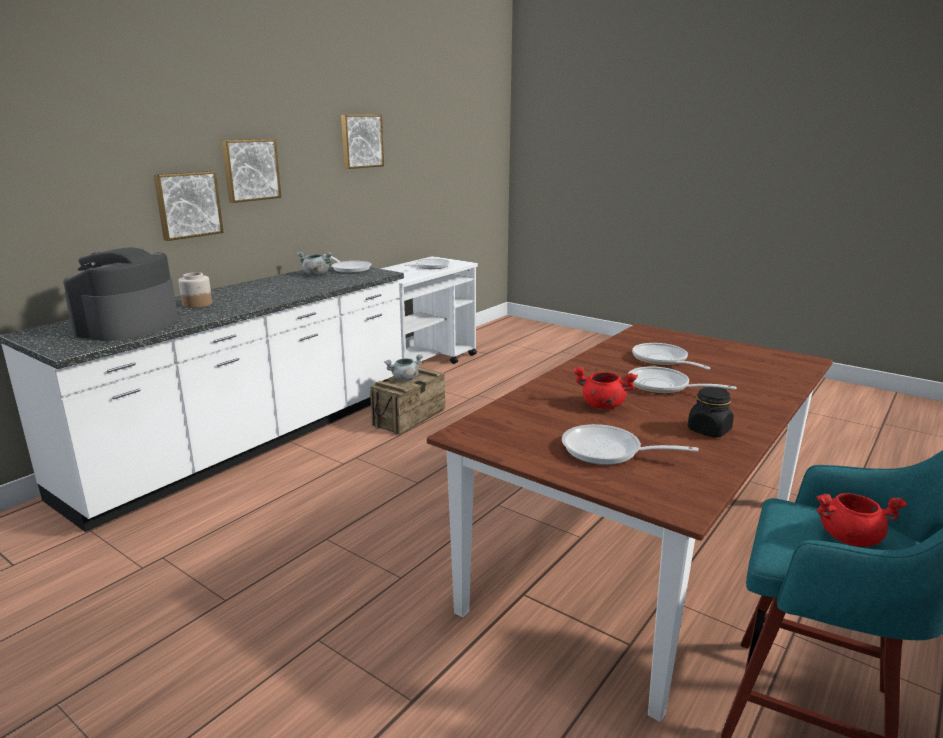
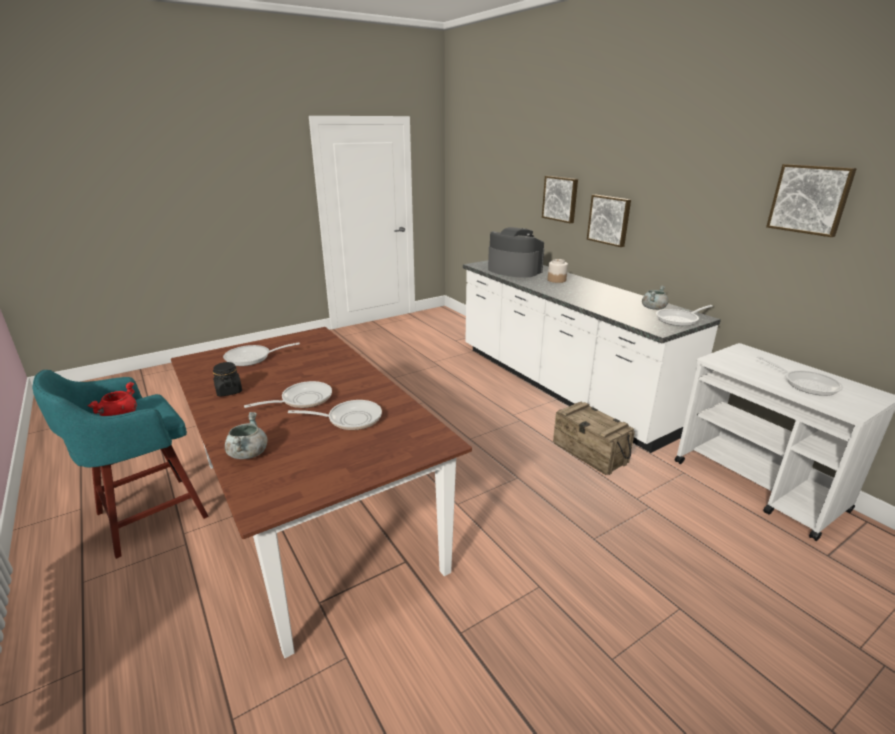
camera: 110 degrees right, 5 degrees up
picture [222,139,281,203] -> picture moved to [542,176,578,223]
grey cooking pot [384,355,423,381] -> grey cooking pot moved to [225,412,267,459]
frying pan [562,424,699,465] -> frying pan turned 150 degrees counterclockwise [223,343,300,366]
red cooking pot [573,367,638,409] -> none

